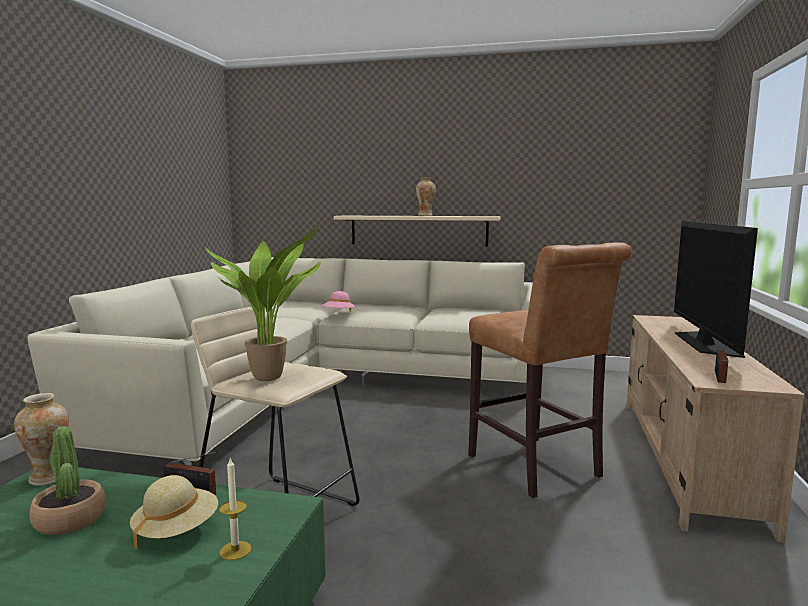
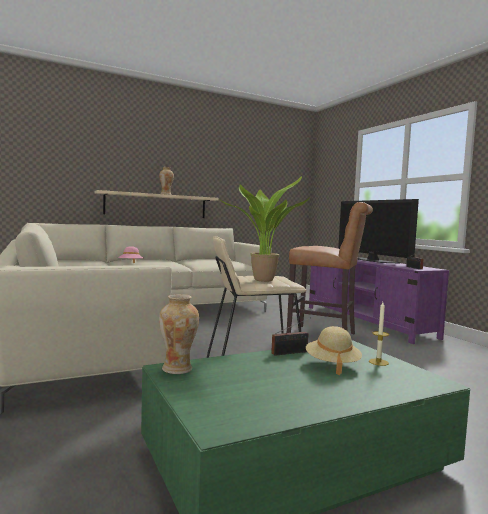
camera: 40 degrees left, 5 degrees down
potted plant [29,426,106,535] -> none
beige tv stand [627,315,805,543] -> purple tv stand [309,260,449,344]

